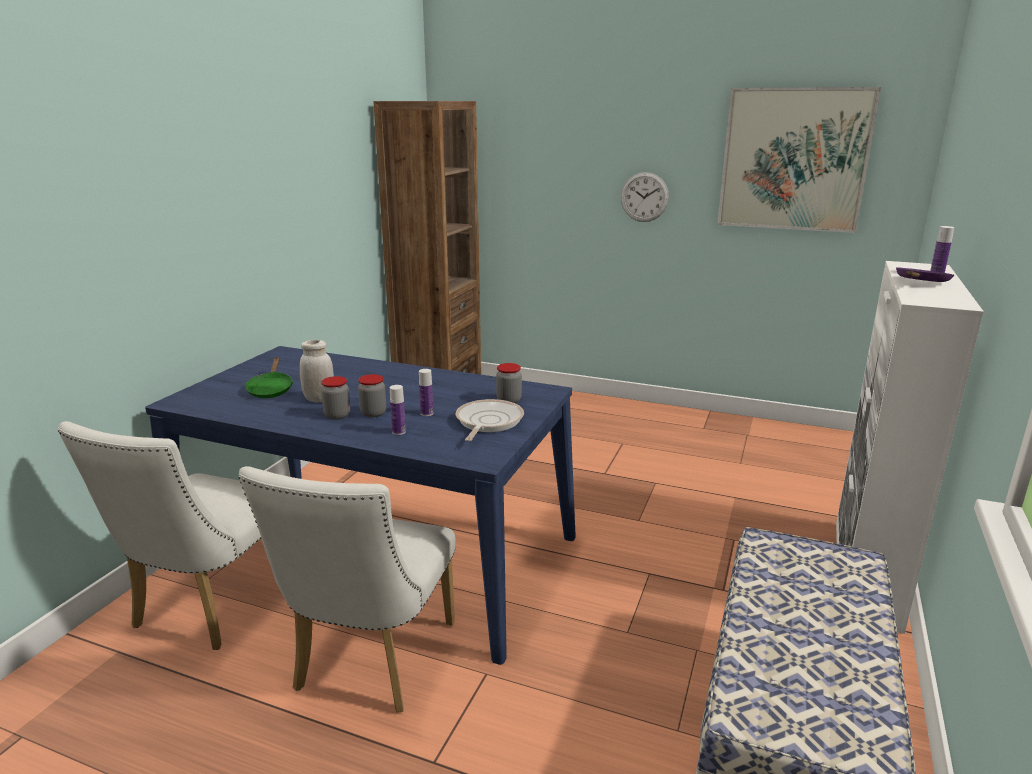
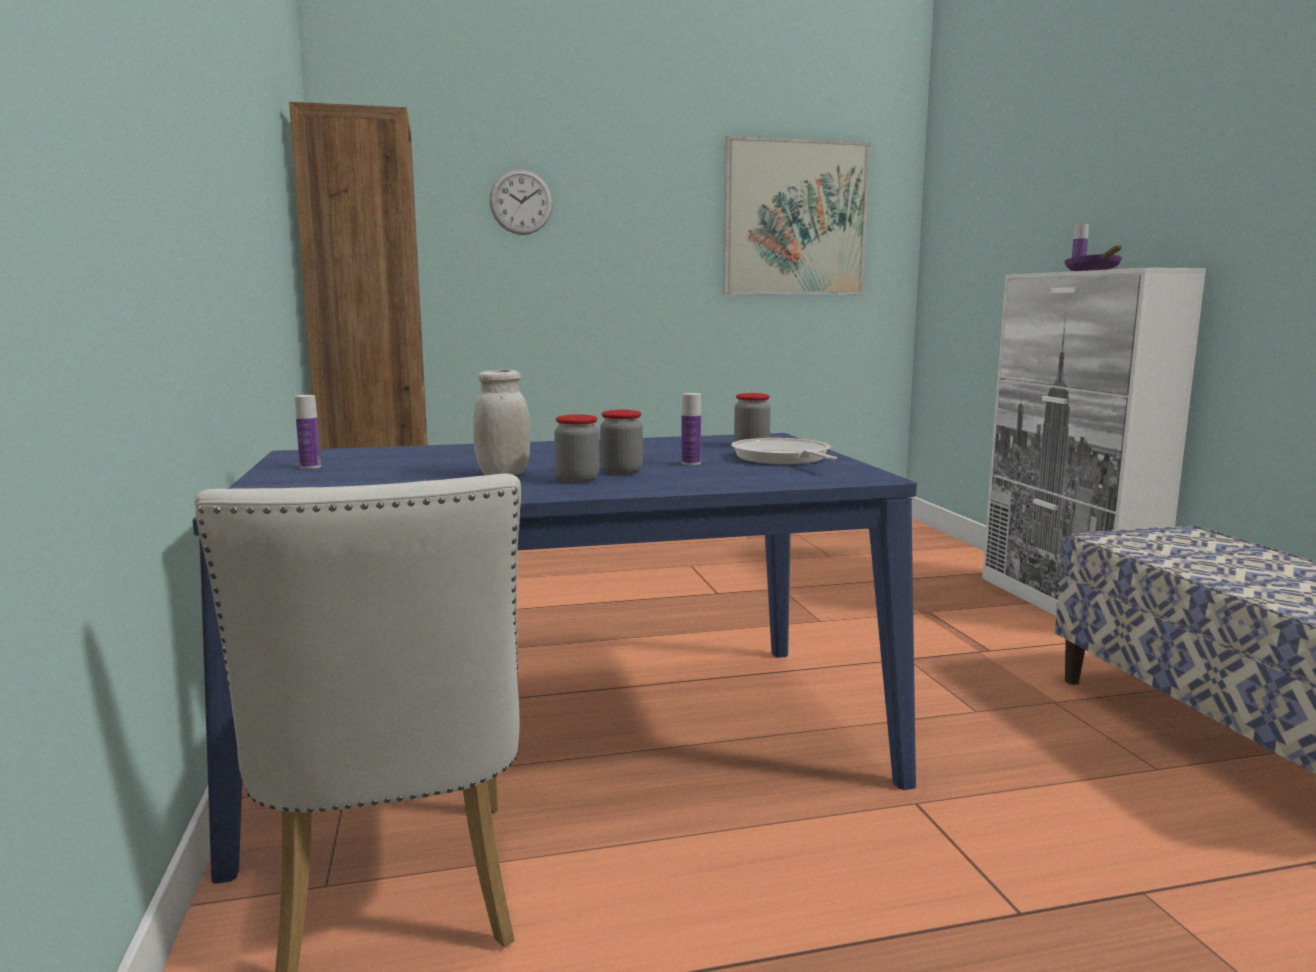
camera: 35 degrees left, 10 degrees down
white chair [239,466,455,713] -> none
green frying pan [245,357,293,398] -> none
bottle [390,385,406,435] -> bottle moved to [295,395,321,469]
wall clock [621,172,669,222] -> wall clock moved to [489,169,553,235]

